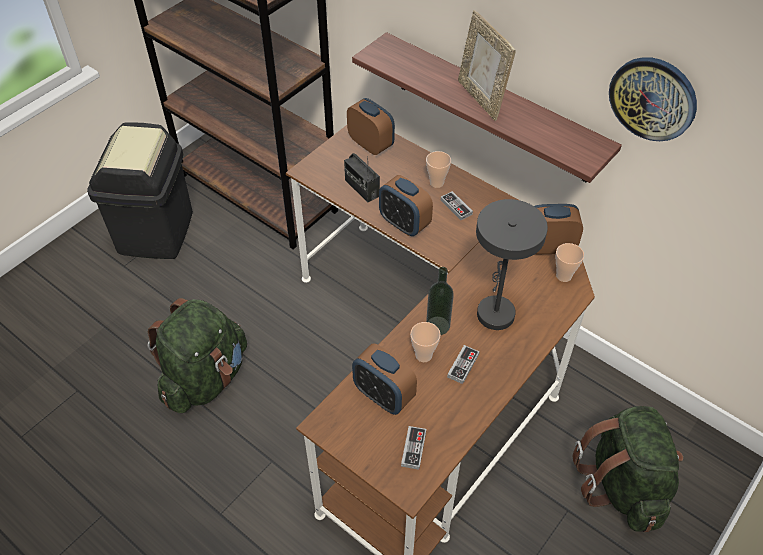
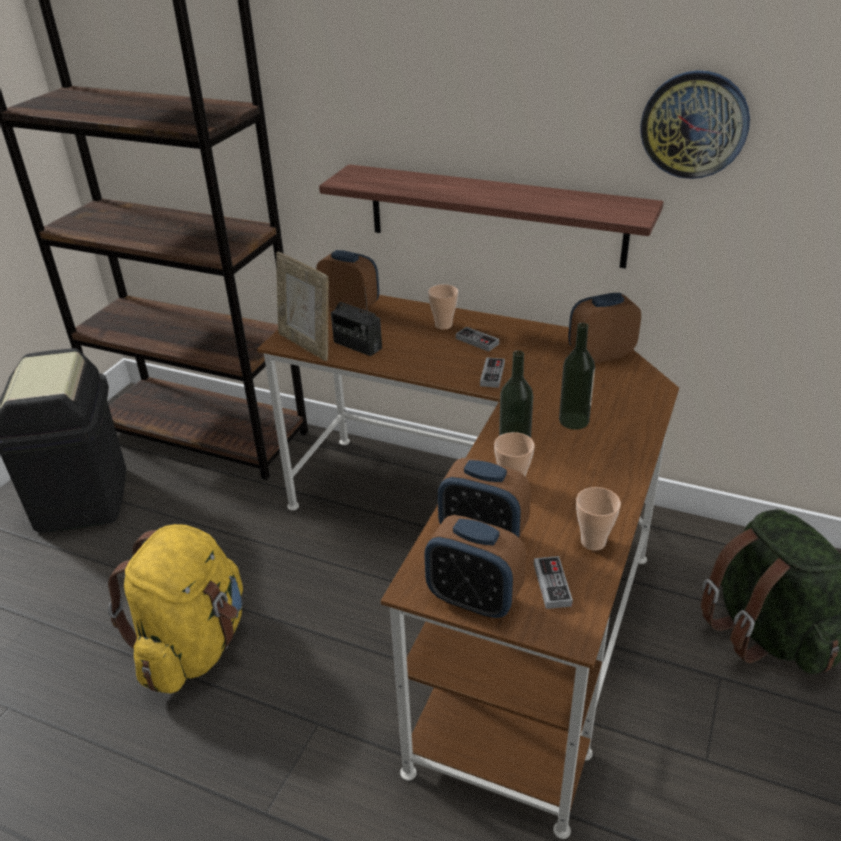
camera: 15 degrees left, 15 degrees down
green backpack [147,298,247,413] -> yellow backpack [108,524,243,694]
alarm clock [379,175,433,236] -> alarm clock moved to [424,515,526,619]
game controller [447,345,479,384] -> game controller moved to [480,357,505,388]
picture frame [458,10,516,121] -> picture frame moved to [276,252,329,361]
grey table lamp [476,199,548,330] -> bottle [559,323,595,430]
cup [556,243,584,282] -> cup moved to [576,487,621,551]

